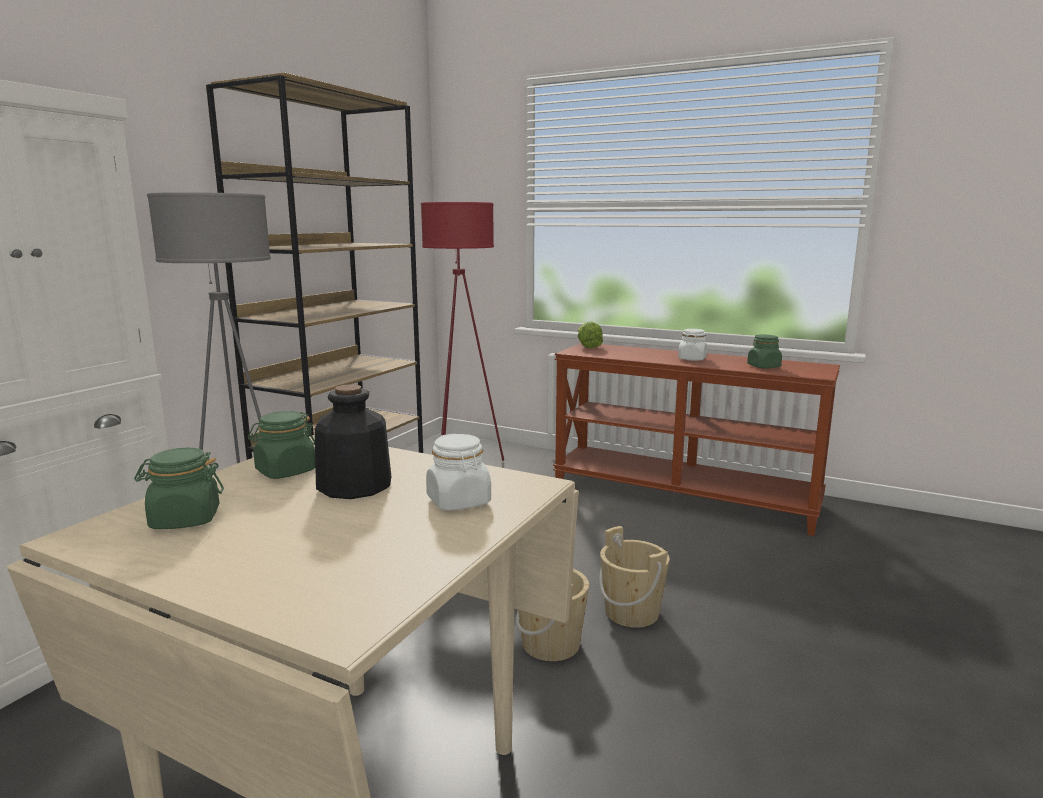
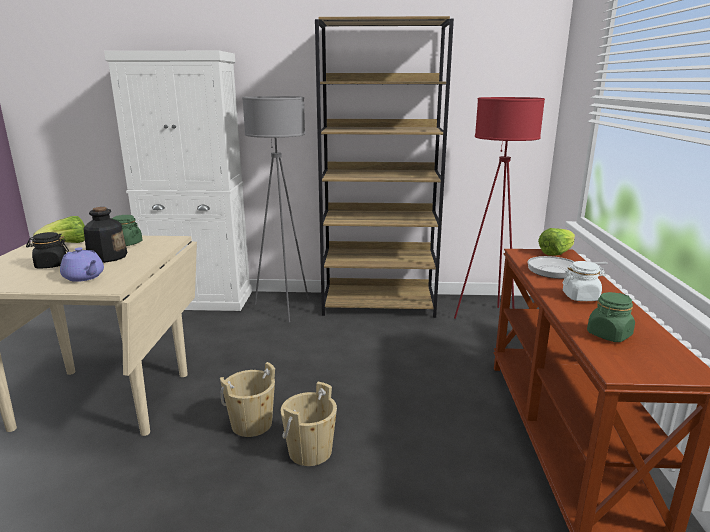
camera: 65 degrees right, 5 degrees up
green jar [134,448,224,529] -> lettuce [33,216,85,243]
white jar [426,434,491,511] -> purple teapot [60,247,104,282]
none -> black jar [26,232,69,269]
none -> frying pan [528,256,608,279]

